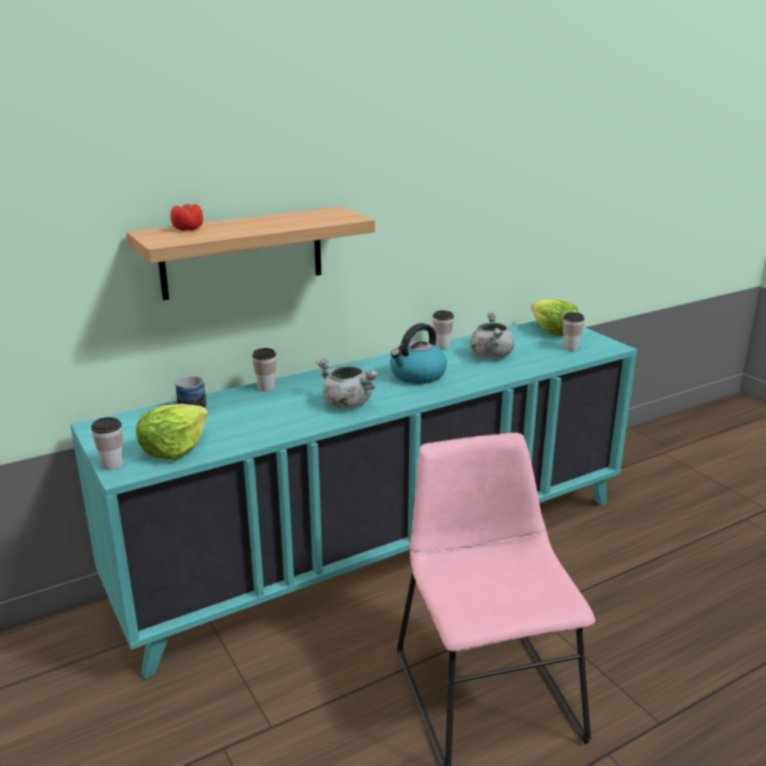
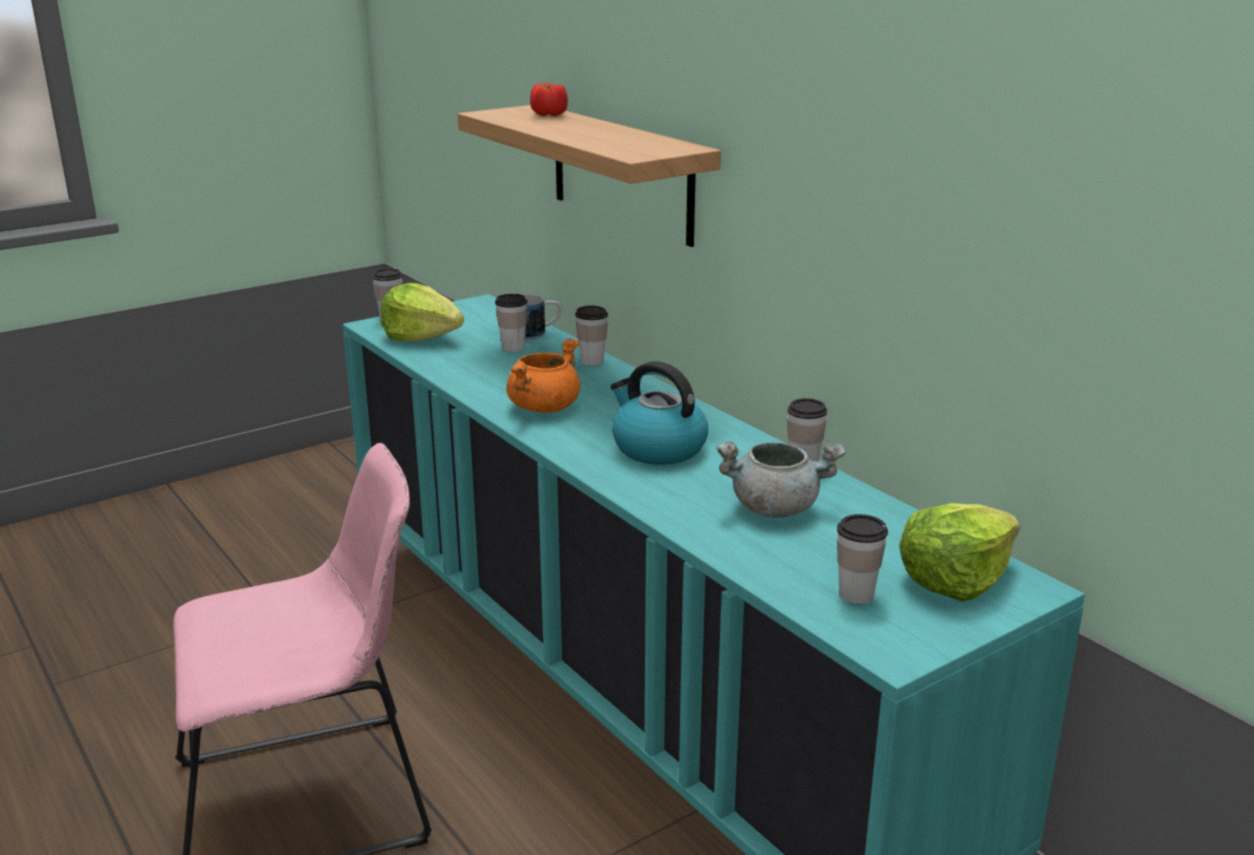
camera: 85 degrees right, 0 degrees up
grey cooking pot [316,358,379,409] -> orange cooking pot [506,338,580,413]
none -> cup [495,294,527,352]

